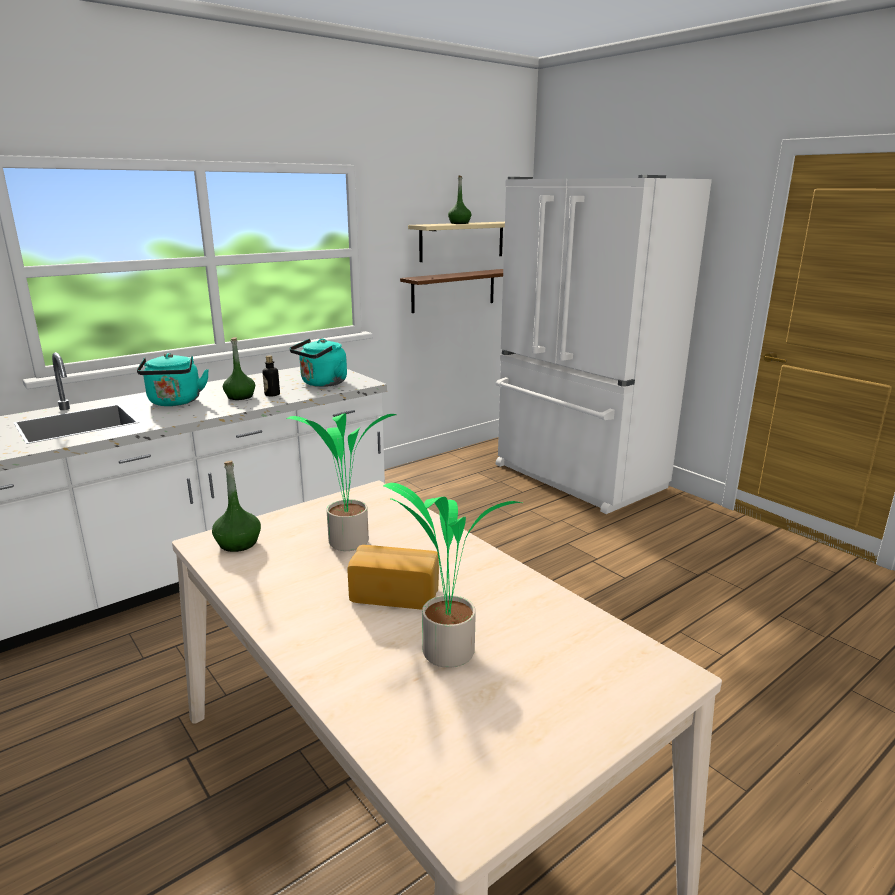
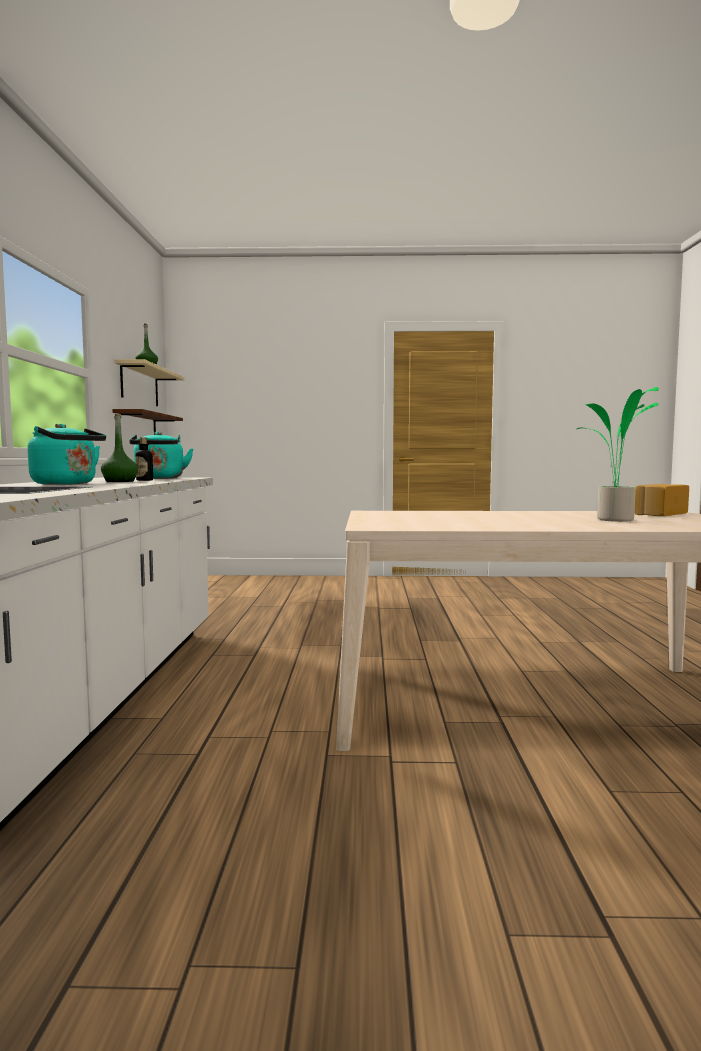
camera: 50 degrees left, 15 degrees down
green bottle [212,461,261,552] -> none
potted plant [286,413,397,551] -> none
bread [347,545,439,610] -> bread moved to [634,484,689,516]
white fridge [495,175,712,514] -> none

